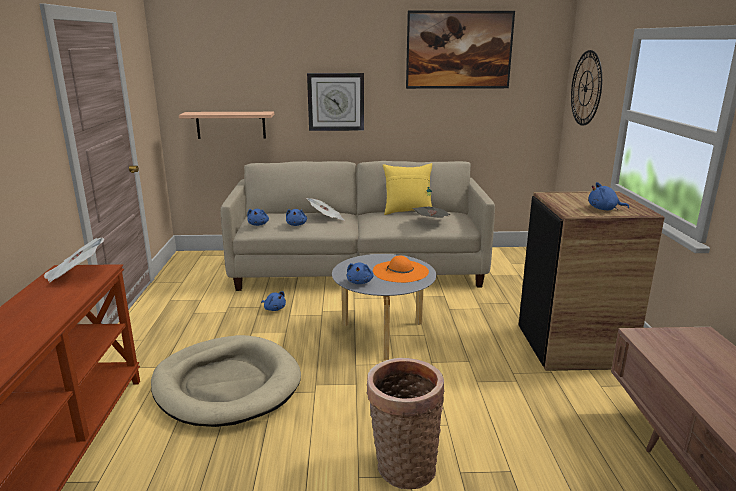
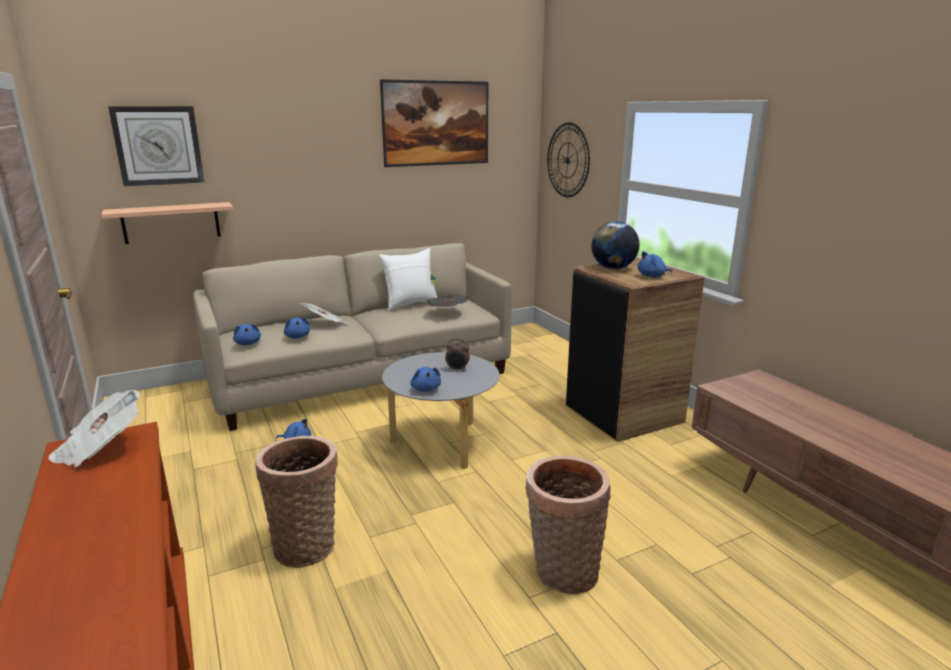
camera: 25 degrees left, 0 degrees up
beige dog bed [151,335,301,427] -> basket [256,436,338,568]
wall clock [307,73,364,131] -> wall clock moved to [108,106,205,186]
orange hat [373,256,429,283] -> alarm clock [445,338,470,371]
yellow pillow [383,163,432,215] -> white pillow [379,248,437,311]
none -> globe [591,221,640,269]

